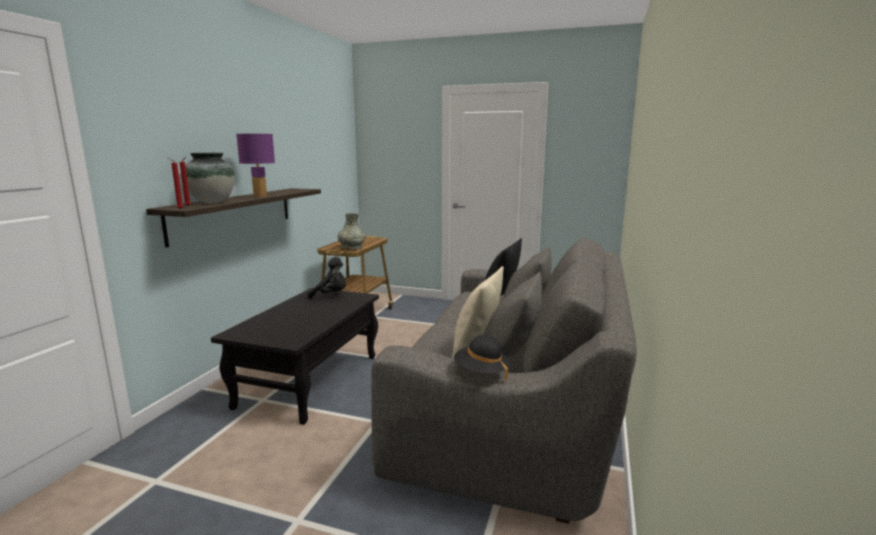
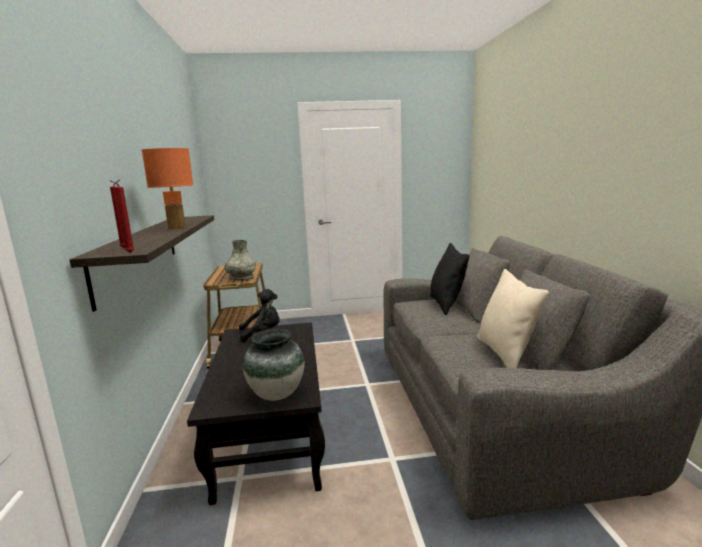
camera: 25 degrees left, 0 degrees up
vase [186,153,235,203] -> vase moved to [243,329,305,401]
purple table lamp [236,134,275,197] -> orange table lamp [142,148,193,229]
black hat [454,335,510,380] -> none

